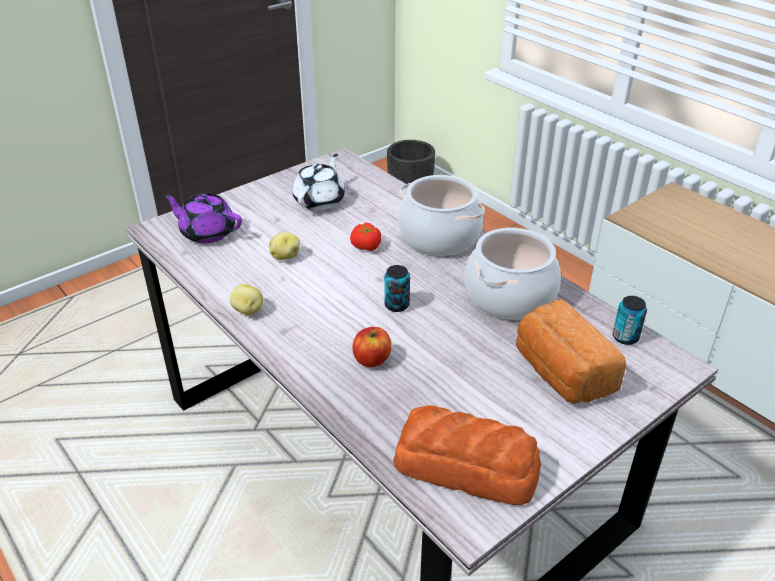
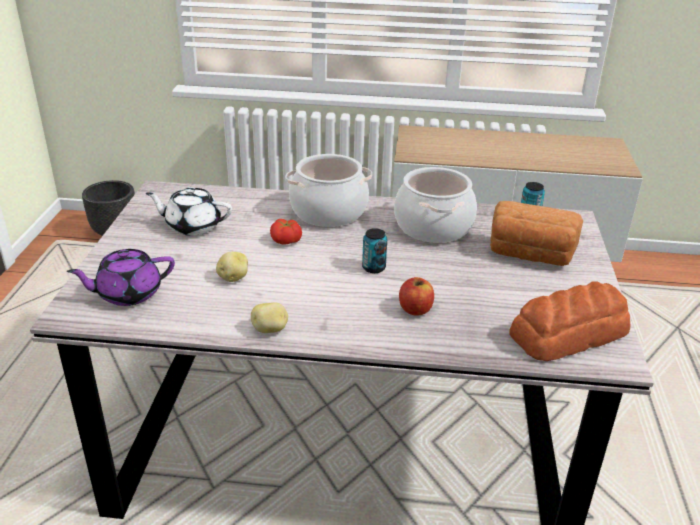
camera: 45 degrees left, 5 degrees down
white teapot [292,154,345,210] -> white teapot turned 60 degrees counterclockwise [145,187,232,236]

